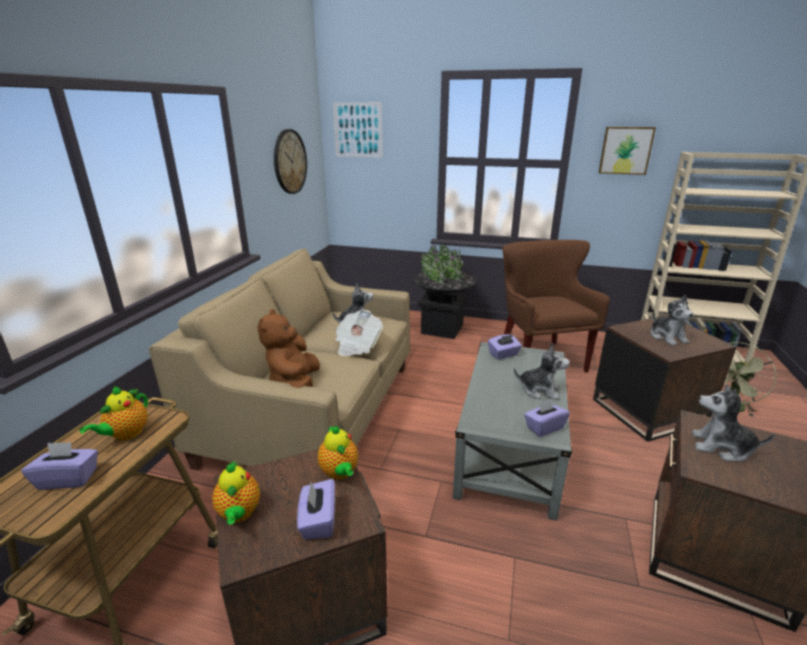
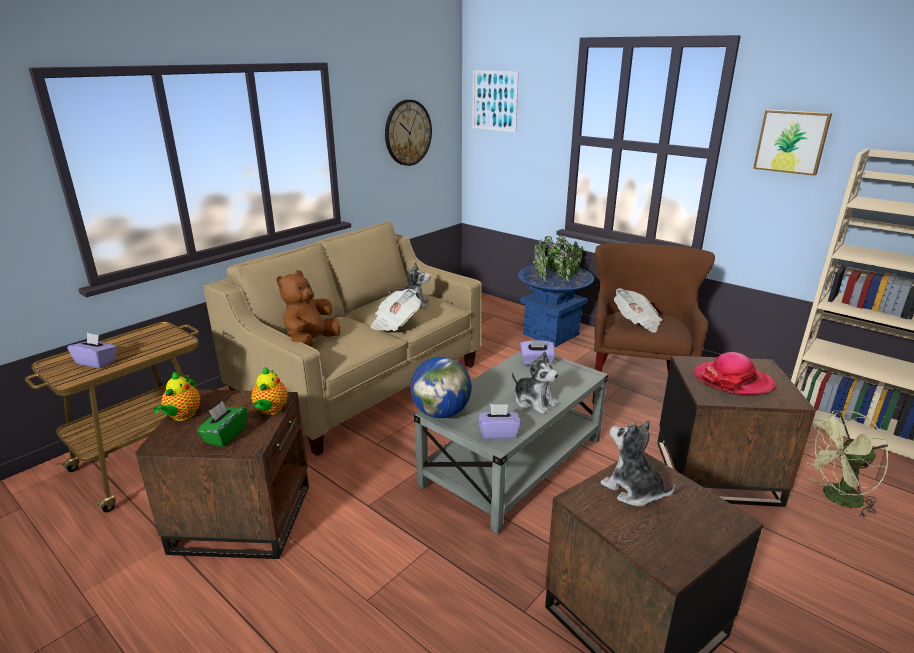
camera: 25 degrees right, 0 degrees up
teapot [79,386,148,441] -> none
purple tissue box [297,479,335,540] -> green tissue box [197,401,247,447]
black planter [412,244,477,339] -> blue planter [518,235,594,347]
plush toy [651,295,693,346] -> hat [693,352,776,395]
none -> globe [410,357,472,418]
none -> newspaper [614,288,662,333]

